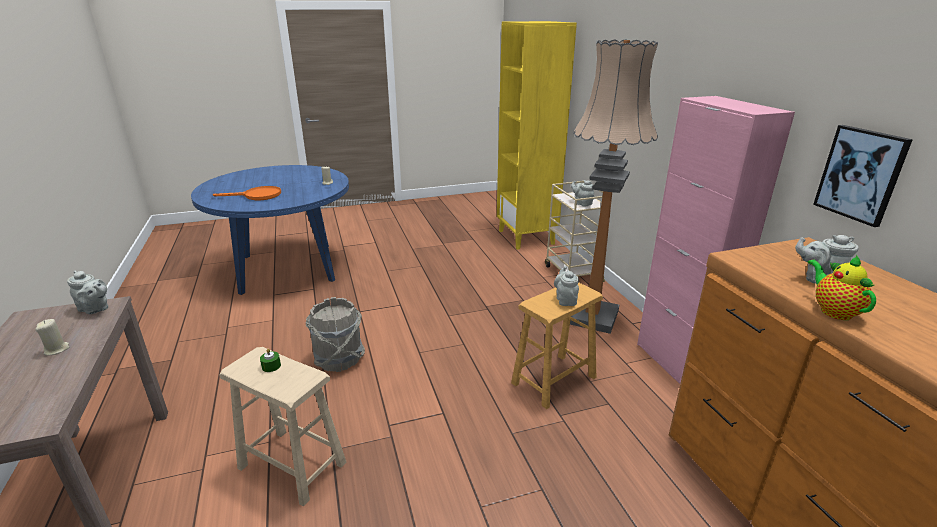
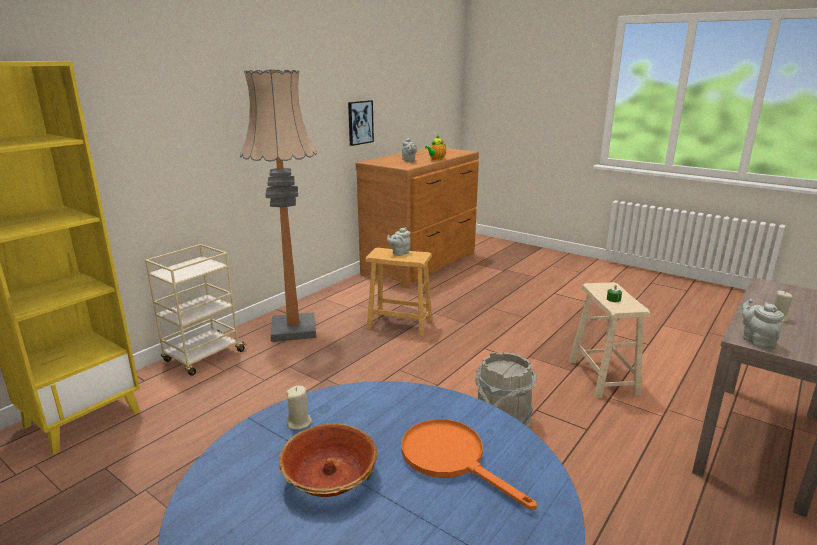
camera: 125 degrees left, 5 degrees down
grey teapot [571,180,594,207] -> none
pink cabinet [637,96,795,384] -> none
none -> bowl [279,423,377,497]

